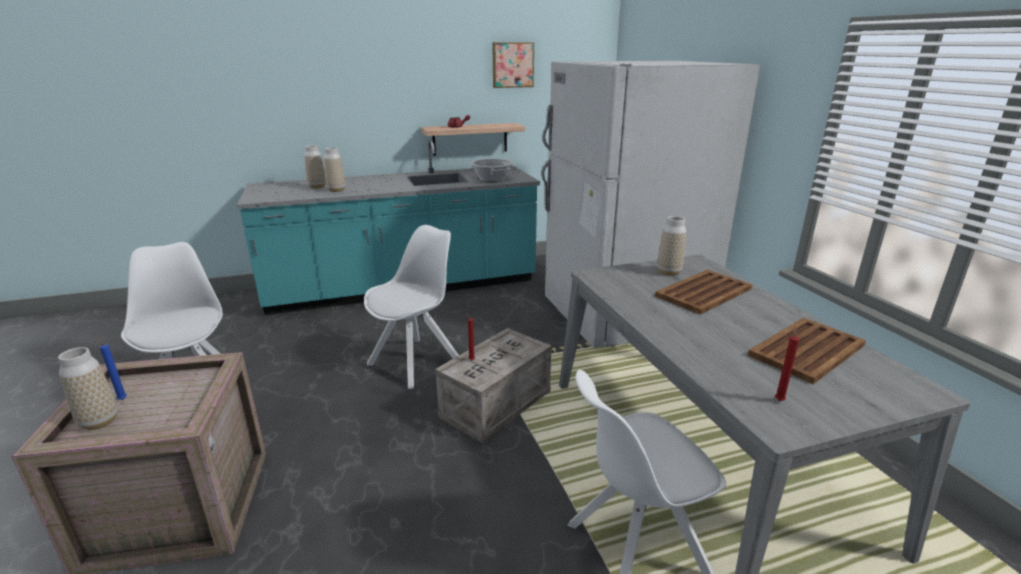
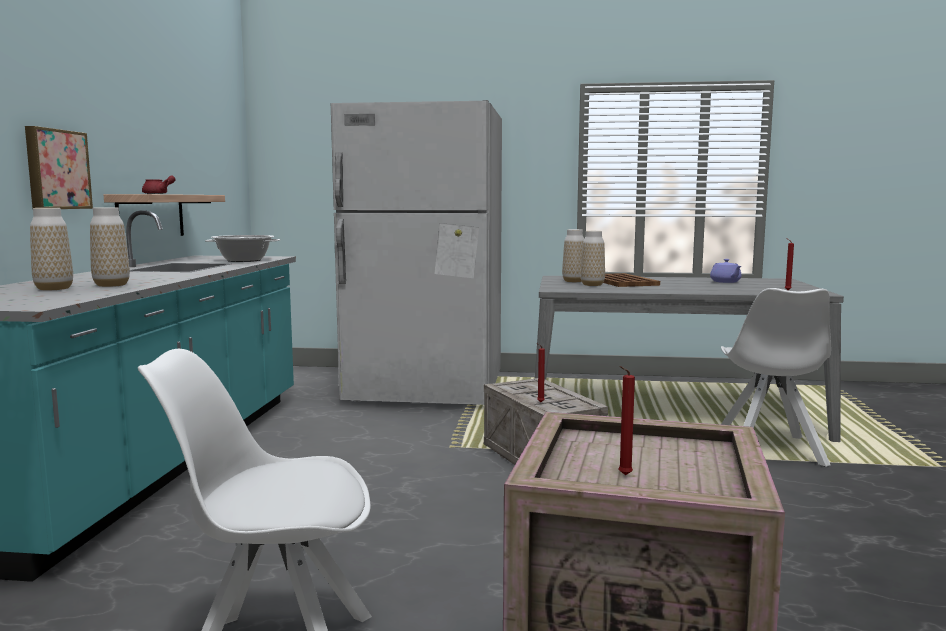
camera: 65 degrees left, 15 degrees down
vase [58,347,118,430] -> vase moved to [581,231,605,286]
blue candle [99,338,127,400] -> red candle [619,366,635,476]
white chair [364,225,459,389] -> none
picture [492,42,534,88] -> picture moved to [25,126,93,209]
brown tray [748,318,866,384] -> purple teapot [710,259,742,283]

